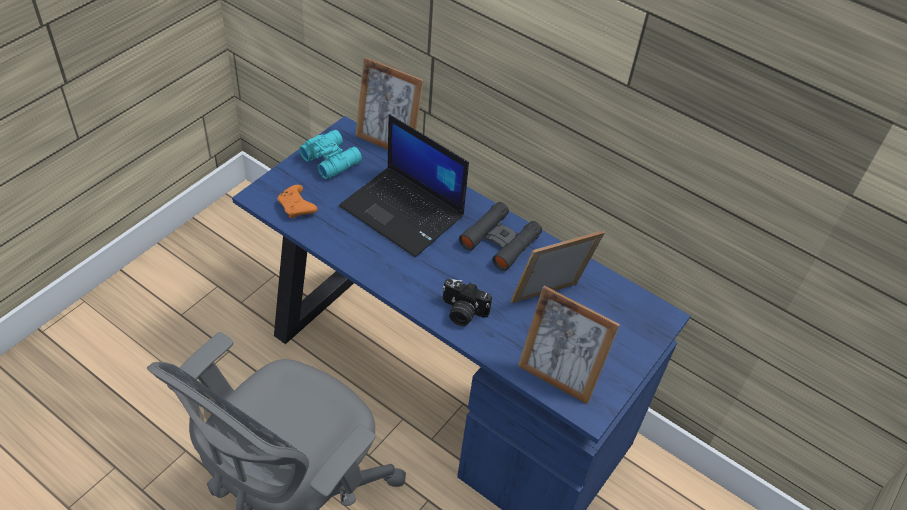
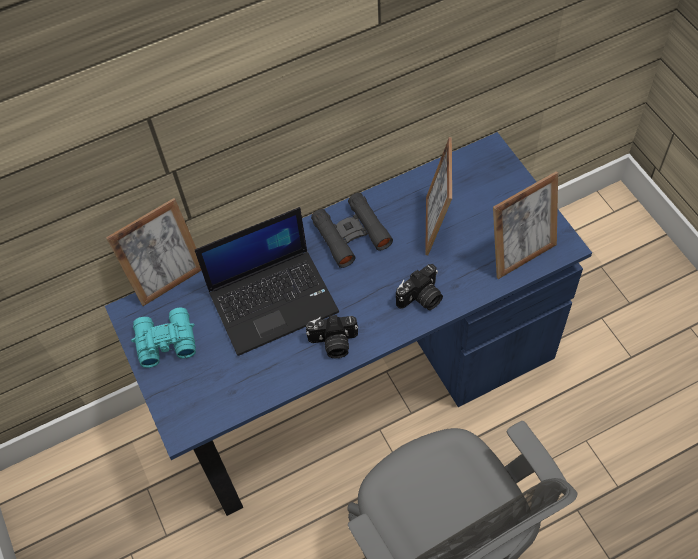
camera: 55 degrees left, 10 degrees up
orange game controller [277,185,317,218] -> none
none -> camera [306,315,358,358]

